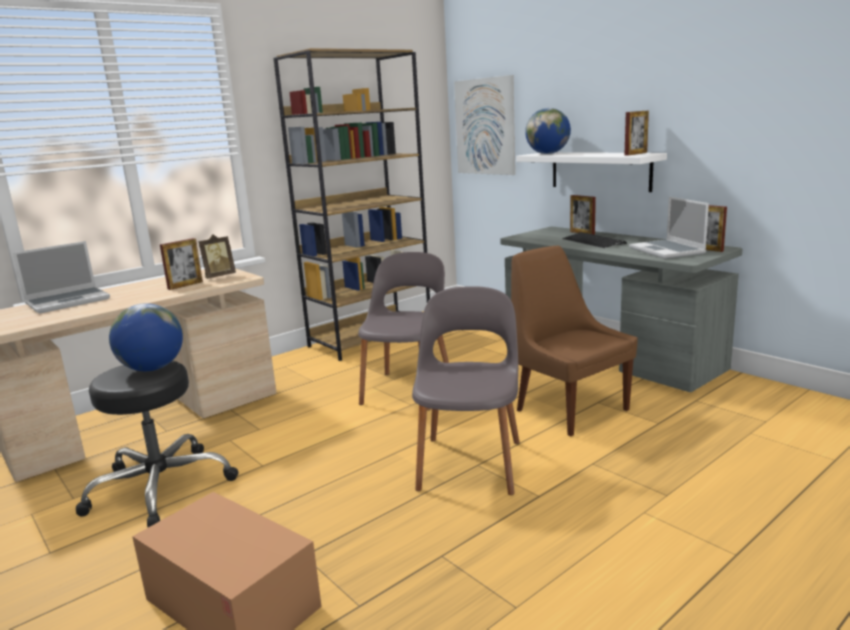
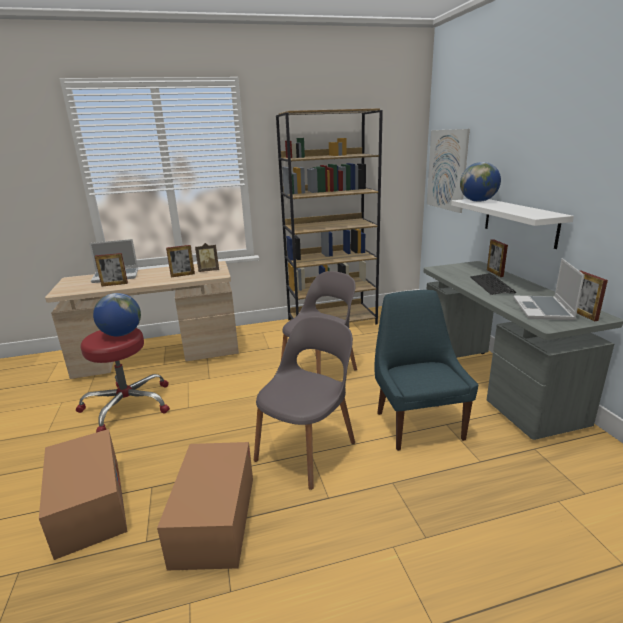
camera: 25 degrees right, 5 degrees up
black stool [76,361,239,527] -> red stool [76,328,170,433]
brown chair [511,246,638,436] -> blue chair [374,290,479,451]
picture frame [625,111,649,156] -> picture frame moved to [95,253,128,287]
none -> cardboard box [157,442,253,570]

